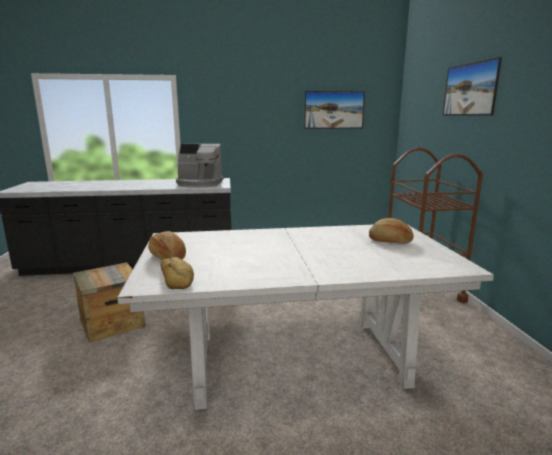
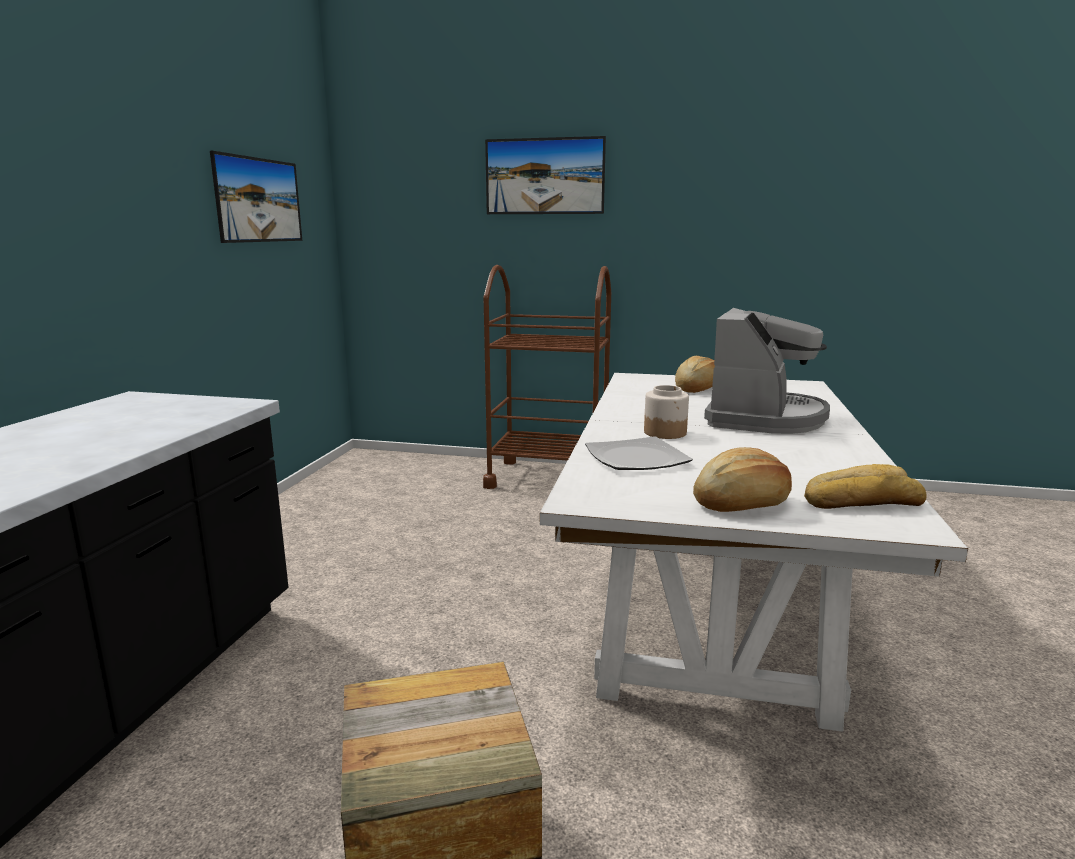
camera: 70 degrees left, 0 degrees up
coffee machine [176,144,223,188] -> coffee machine moved to [704,308,830,434]
none -> plate [585,436,693,470]
none -> jar [644,385,689,439]

